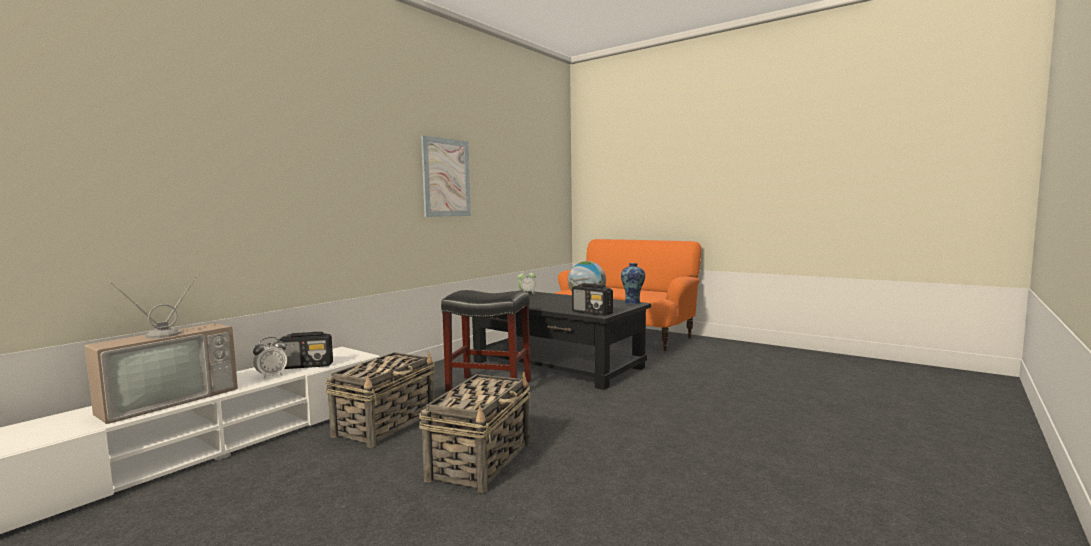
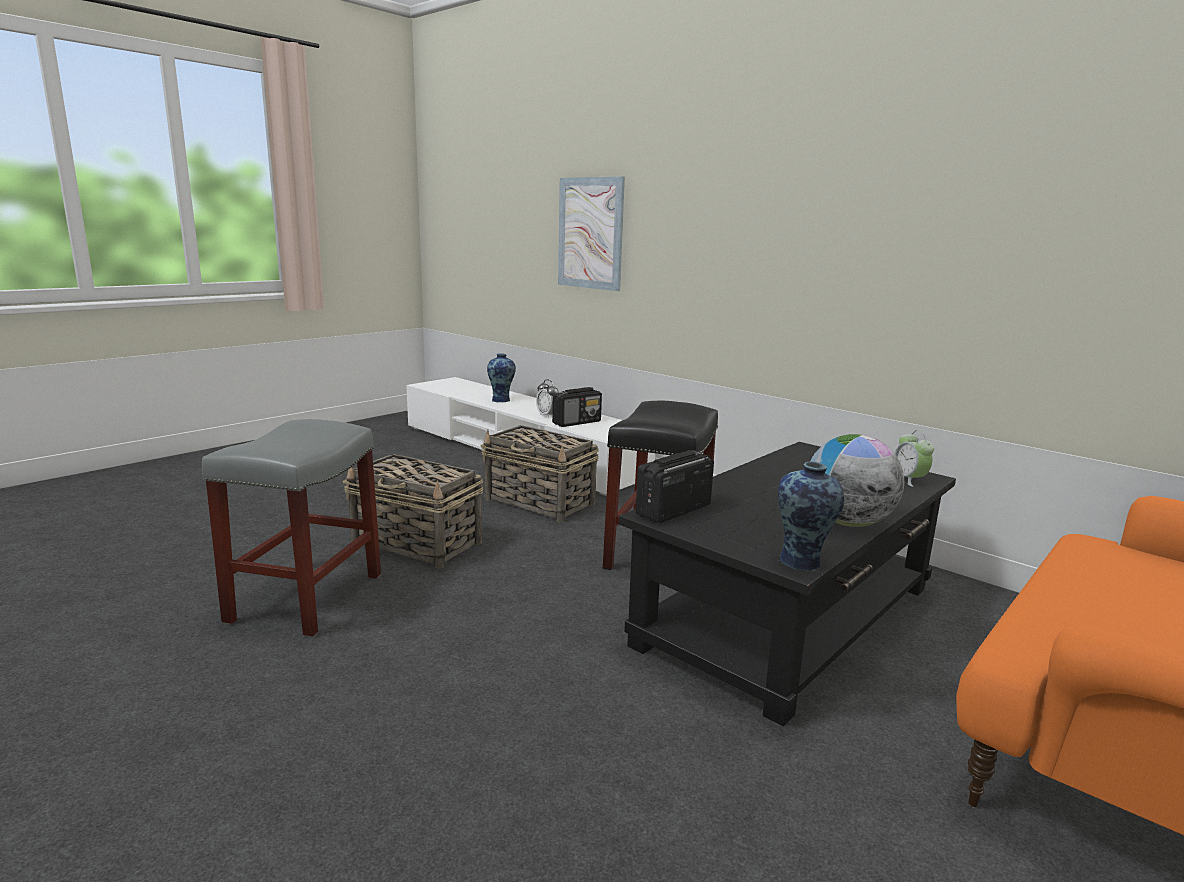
camera: 95 degrees right, 10 degrees up
television [85,274,238,424] -> vase [487,353,516,402]
radio [278,332,333,369] -> radio turned 120 degrees counterclockwise [552,387,602,427]
picture [421,136,471,217] -> picture moved to [558,177,625,291]
none -> grey stool [202,419,381,638]

